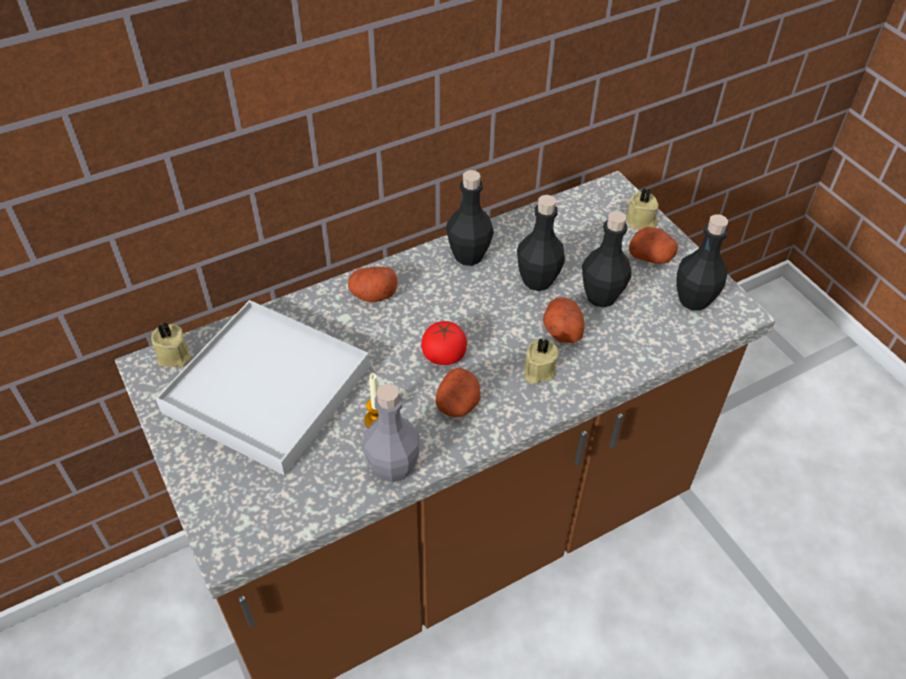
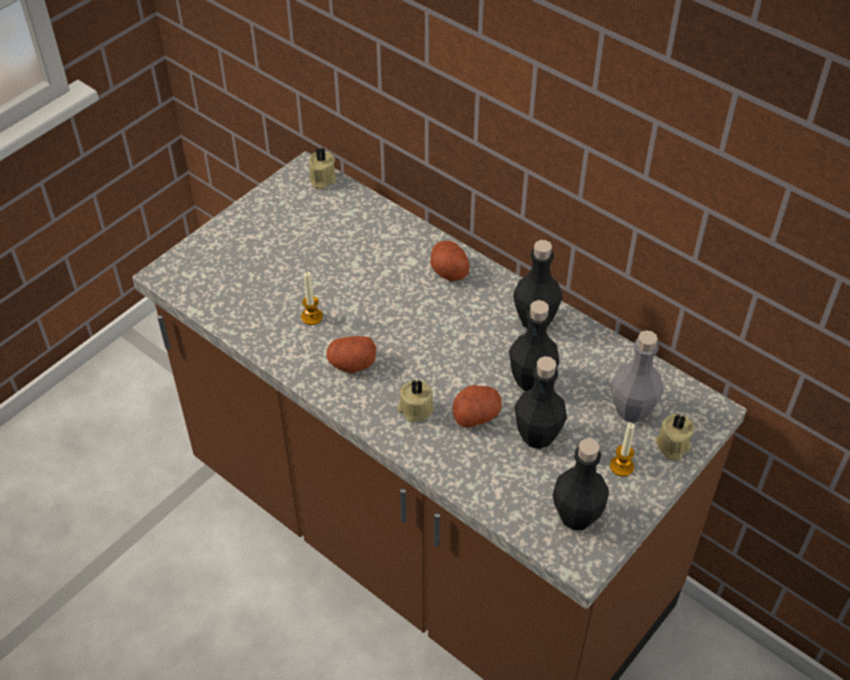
camera: 70 degrees right, 0 degrees up
white tray [155,300,370,475] -> none
grey bottle [363,384,420,482] -> grey bottle moved to [611,330,664,423]
tomato [421,321,467,365] -> none
potato [629,227,678,264] -> candle [610,423,634,477]

